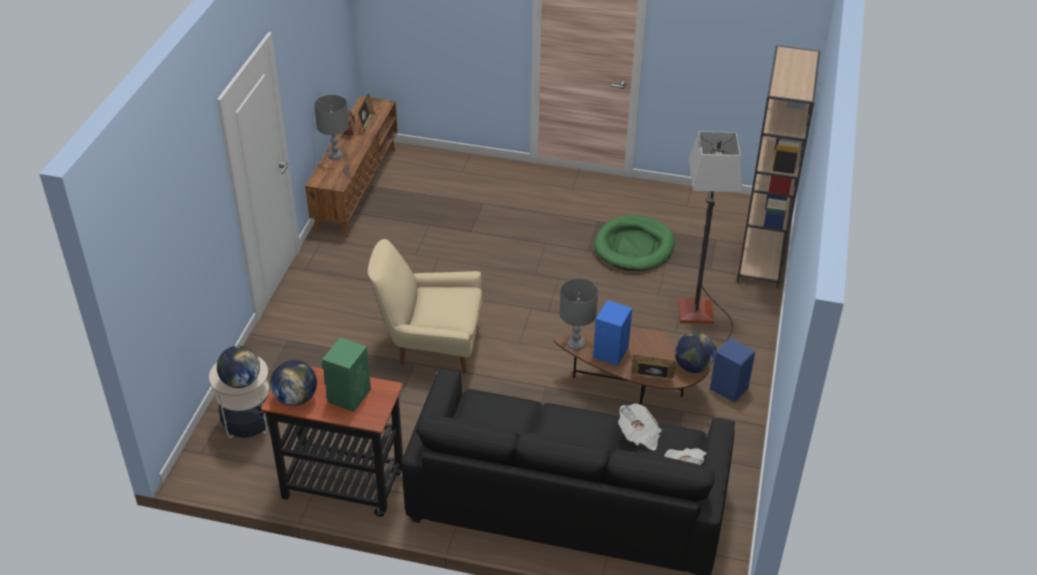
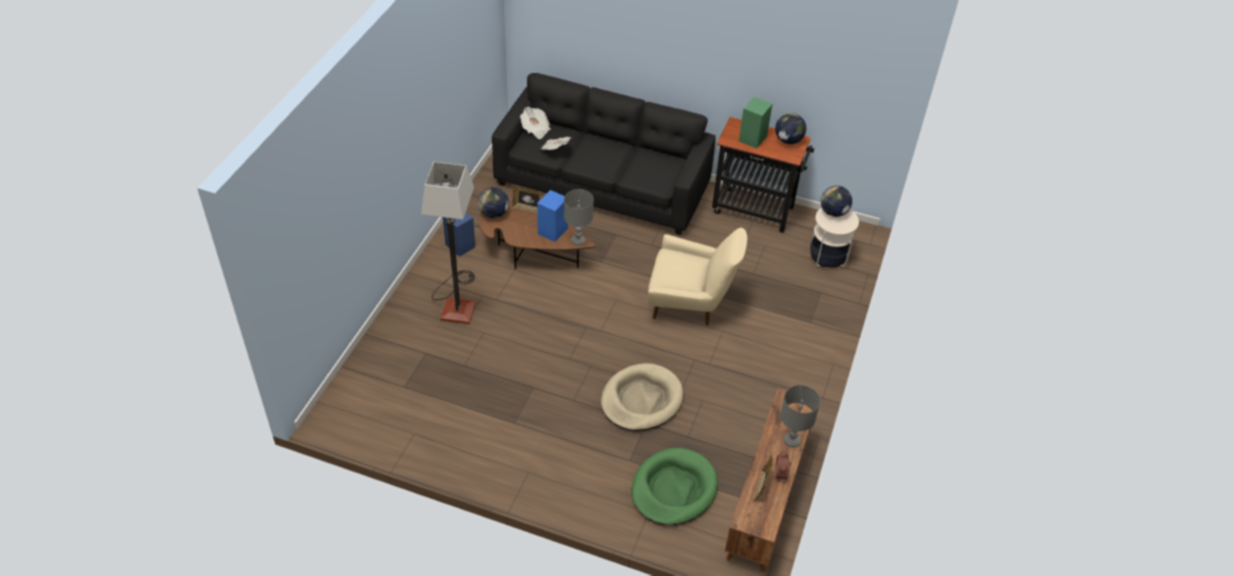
camera: 175 degrees left, 5 degrees up
green dog bed [594,215,674,271] -> green dog bed moved to [631,448,718,525]
bookcase [737,45,820,288] -> none
none -> beige dog bed [601,363,683,431]

